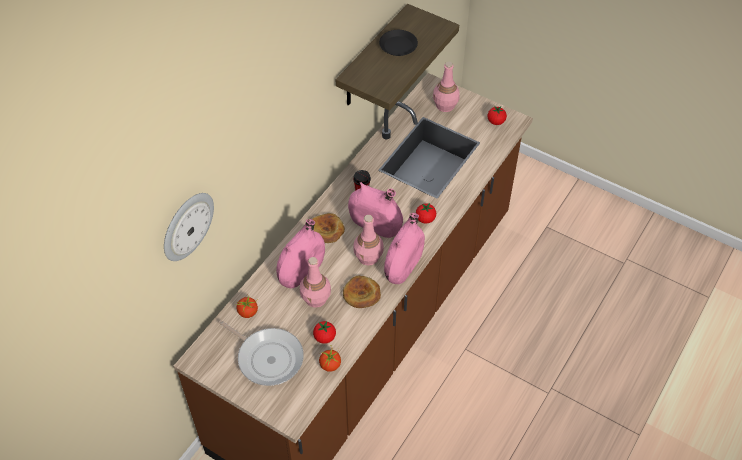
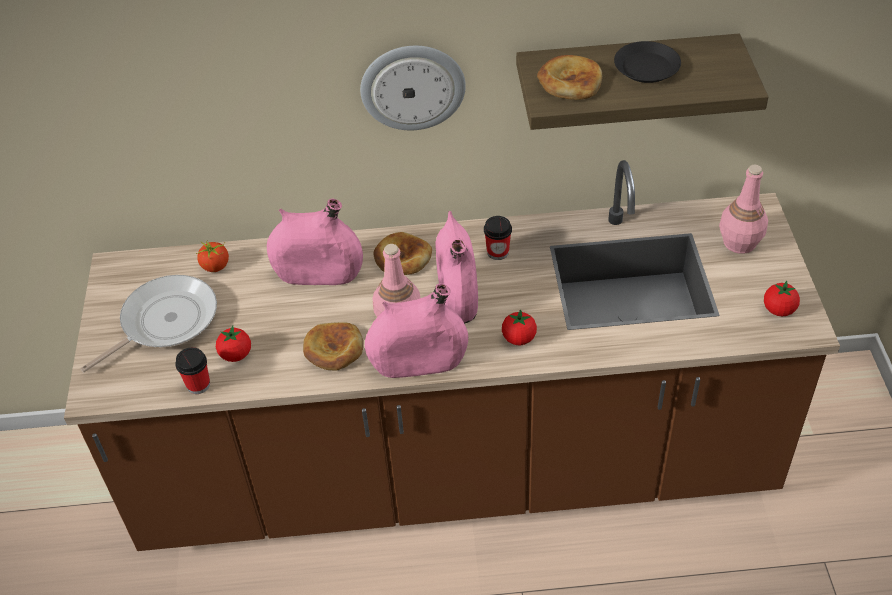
camera: 55 degrees right, 5 degrees down
wall clock [164,193,214,261] -> wall clock moved to [360,46,466,130]
frying pan [218,320,304,386] -> frying pan turned 135 degrees counterclockwise [80,275,217,372]
pink bottle [300,257,331,308] -> none
tomato [319,349,341,372] -> cup [175,347,210,394]
none -> bread [537,55,602,100]

